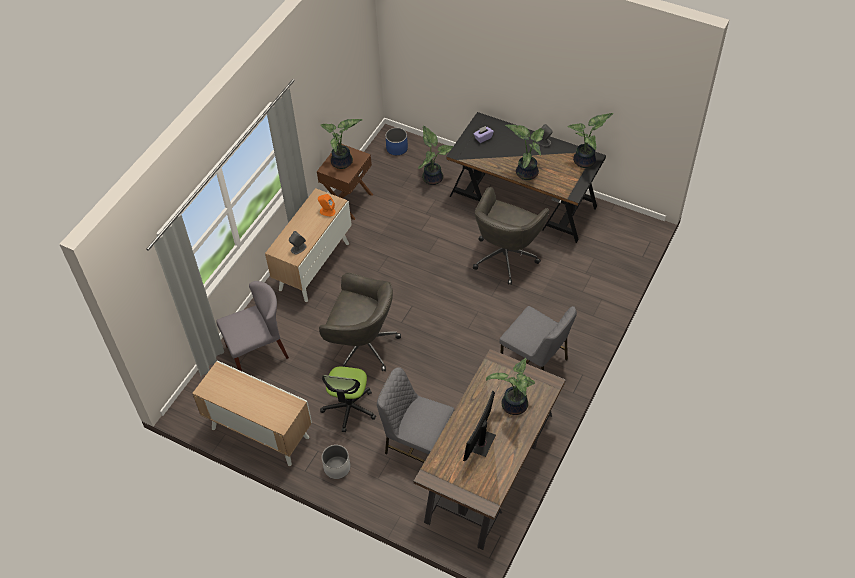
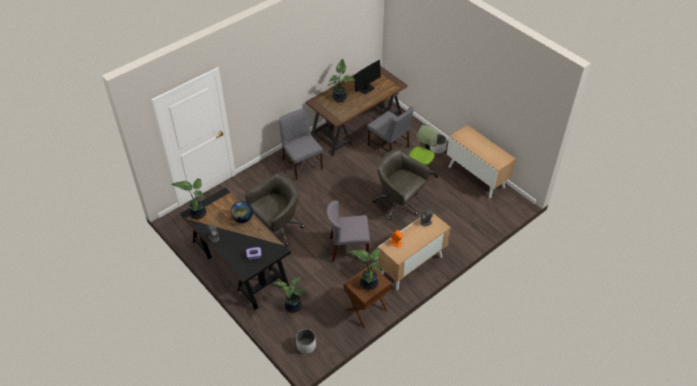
camera: 160 degrees left, 5 degrees down
grey chair [216,281,289,371] -> grey chair moved to [326,200,370,261]
blue planter [386,128,408,156] -> white planter [296,329,316,354]
potted plant [505,124,544,180] -> globe [231,201,253,223]

